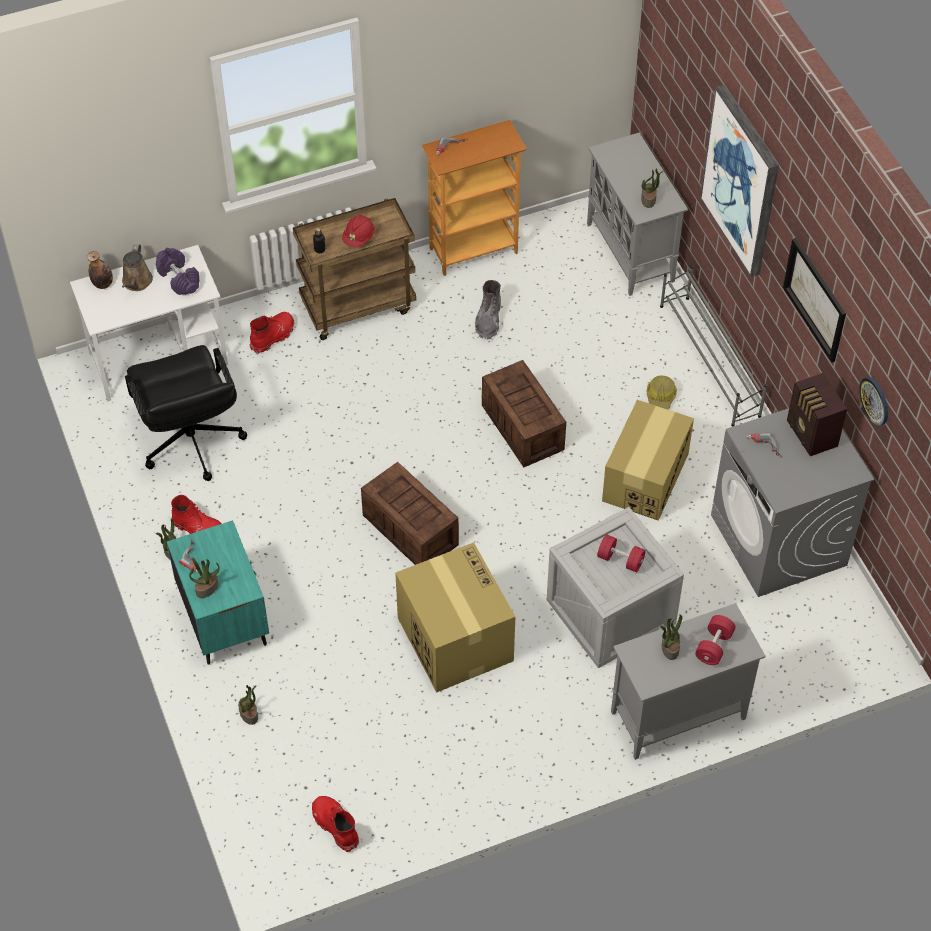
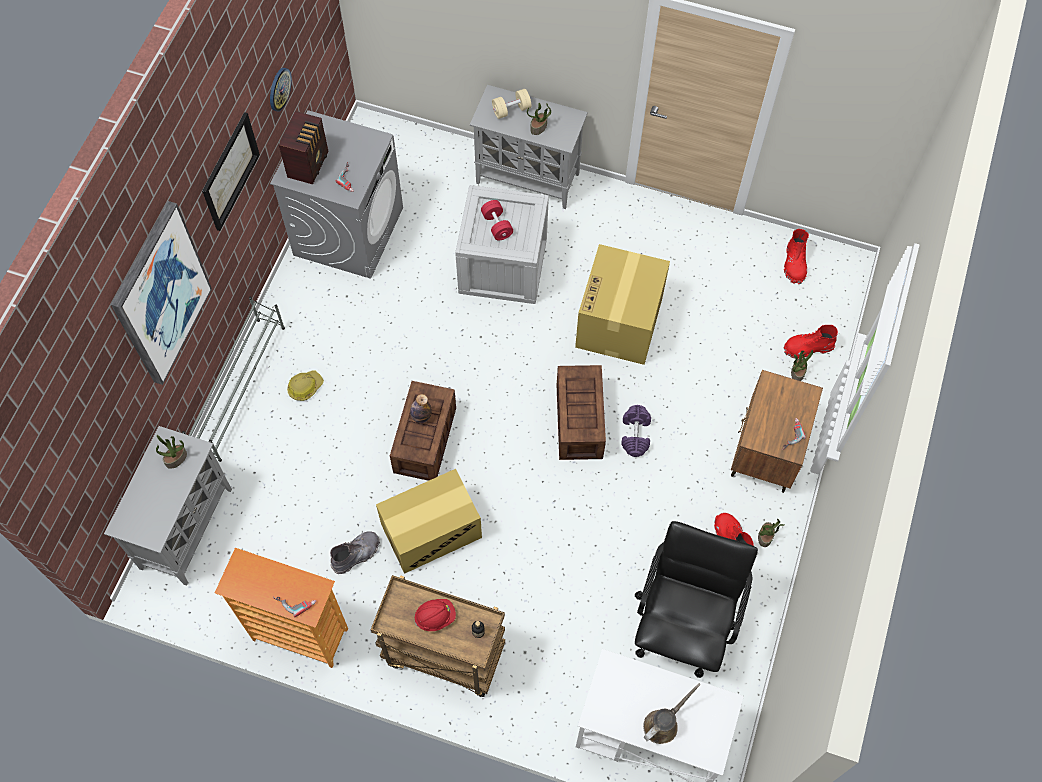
camera: 140 degrees left, 10 degrees up
bottle [87,251,113,289] -> bottle moved to [410,394,432,423]
purple dumbbell [156,248,199,295] -> purple dumbbell moved to [621,405,651,457]
turquoise nightstand [167,520,269,665] -> brown nightstand [731,370,823,493]
potted plant [189,557,220,598] -> none
red boot [250,312,294,354] -> red boot moved to [783,325,838,359]
cardboard box [602,400,694,521] -> cardboard box moved to [376,469,482,574]
red dumbbell [695,615,735,665] -> beige dumbbell [492,89,531,119]

